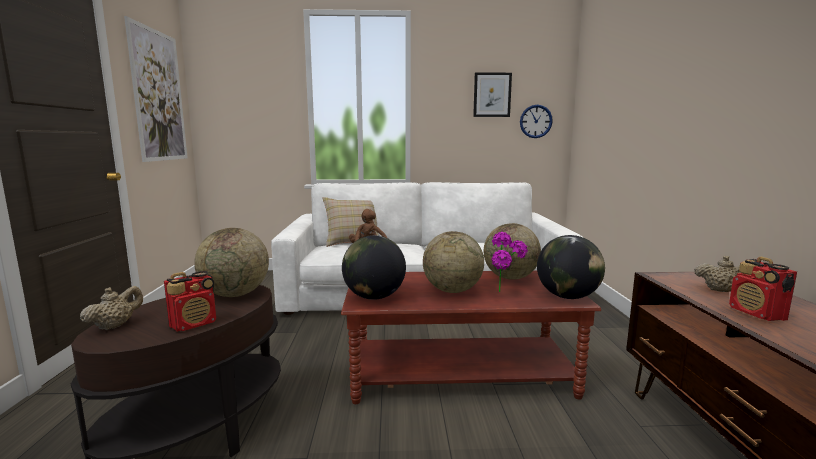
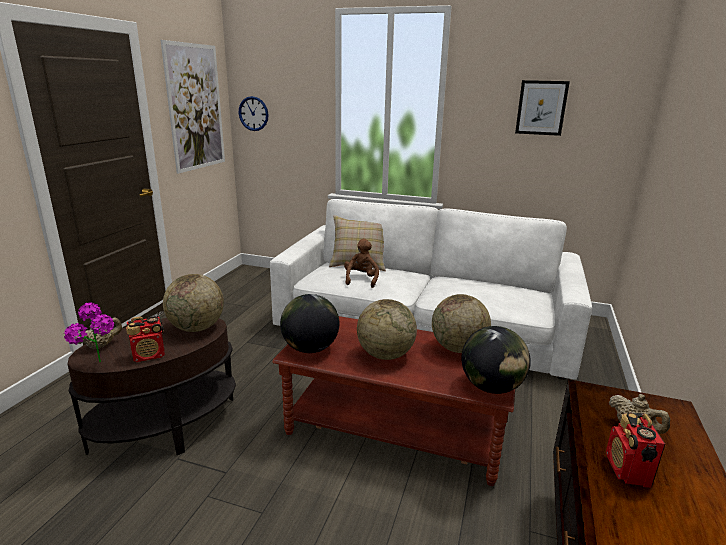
camera: 20 degrees right, 10 degrees up
potted plant [491,232,528,292] -> potted plant moved to [64,302,114,362]
wall clock [520,105,553,138] -> wall clock moved to [239,96,269,131]

